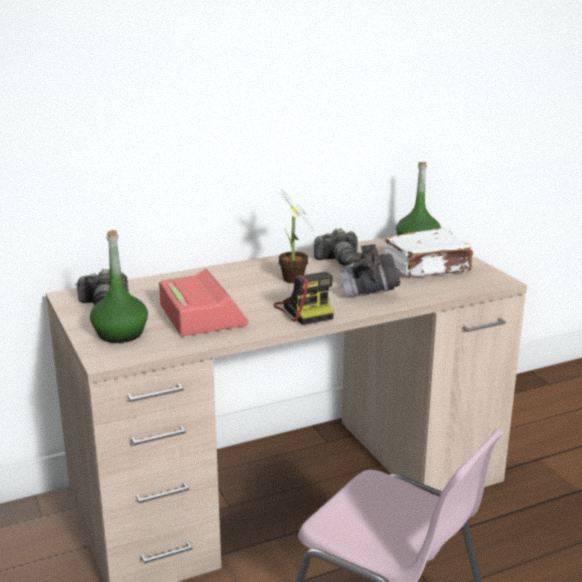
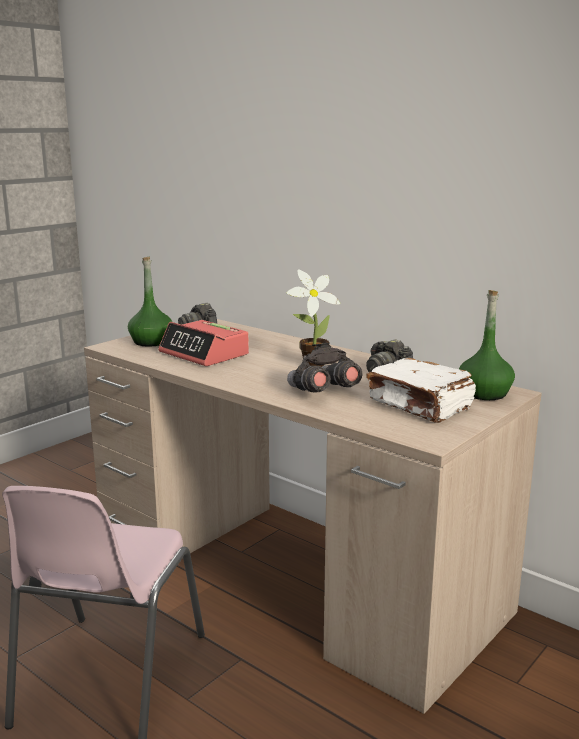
camera: 65 degrees right, 5 degrees down
alarm clock [159,268,248,336] -> alarm clock turned 90 degrees clockwise [158,320,249,366]
camera [274,272,334,325] -> none

